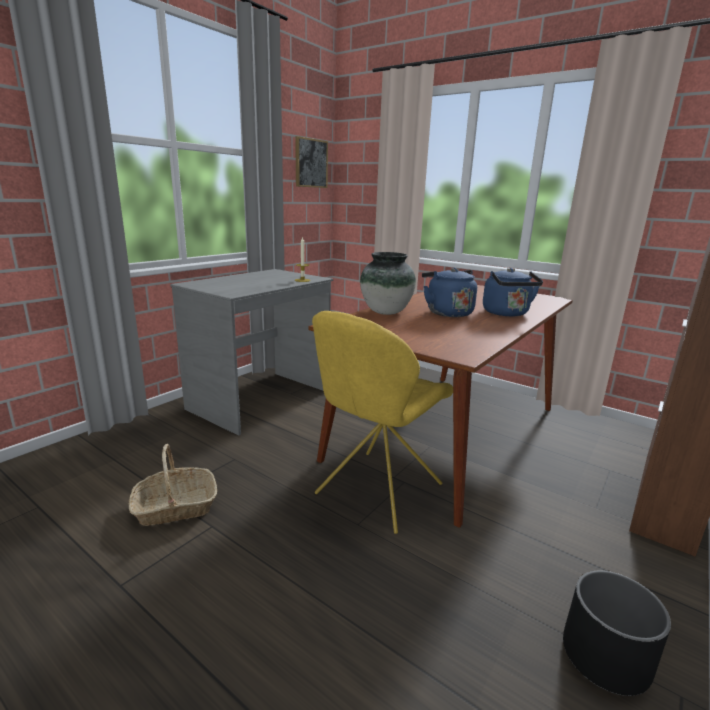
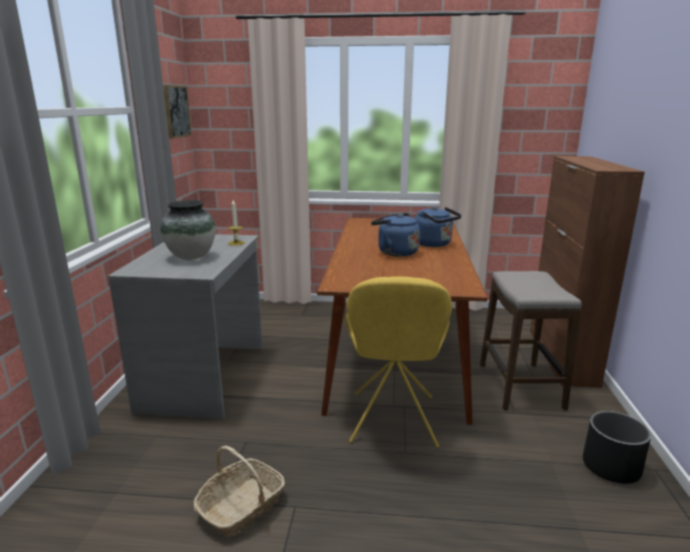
camera: 30 degrees left, 0 degrees up
vase [360,252,416,315] -> vase moved to [160,200,216,260]
none -> stool [480,271,582,411]

